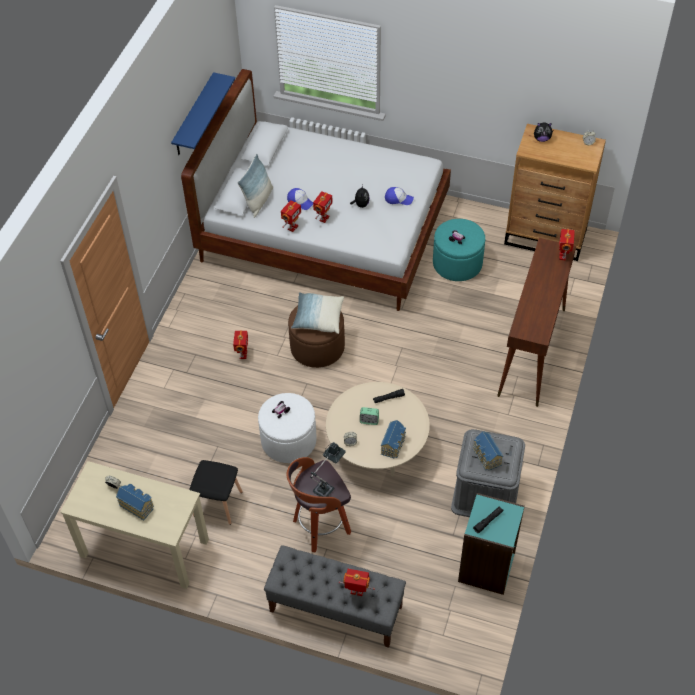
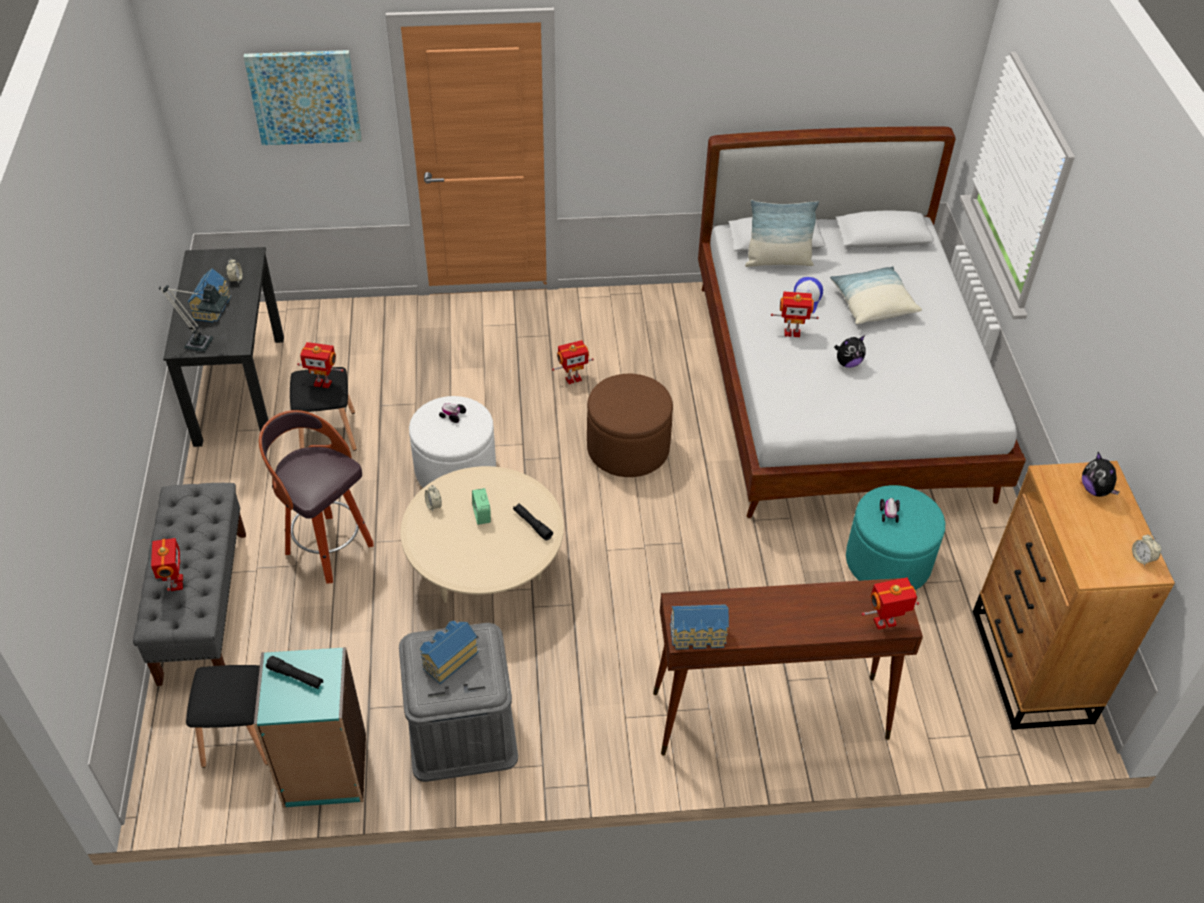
camera: 65 degrees right, 5 degrees down
beige desk [60,461,209,589] -> black desk [163,247,284,447]
blue shelf [171,72,235,155] -> none
toy robot [281,201,301,232] -> toy robot moved to [297,342,344,388]
pillow [291,292,344,334] -> pillow moved to [830,266,922,324]
table lamp [310,442,346,497] -> table lamp moved to [159,281,229,352]
toy house [381,420,406,458] -> toy house moved to [670,604,729,650]
cap [385,187,414,205] -> none
none -> black stool [186,665,268,768]
none -> picture [244,50,362,145]

